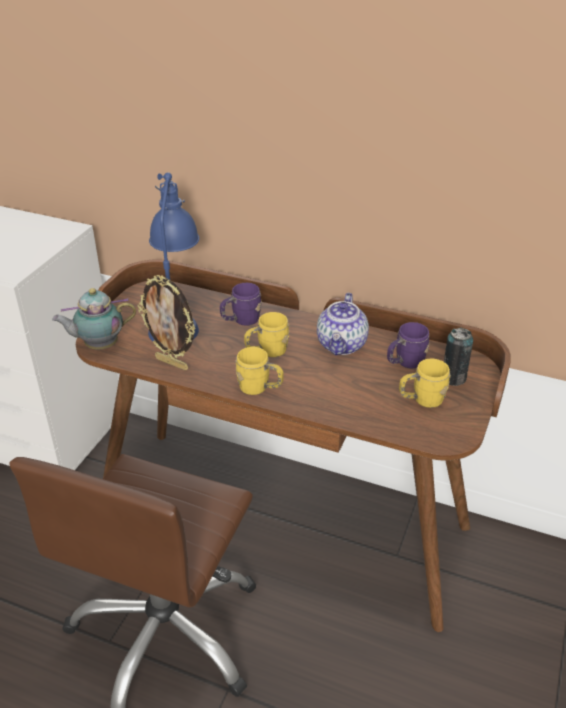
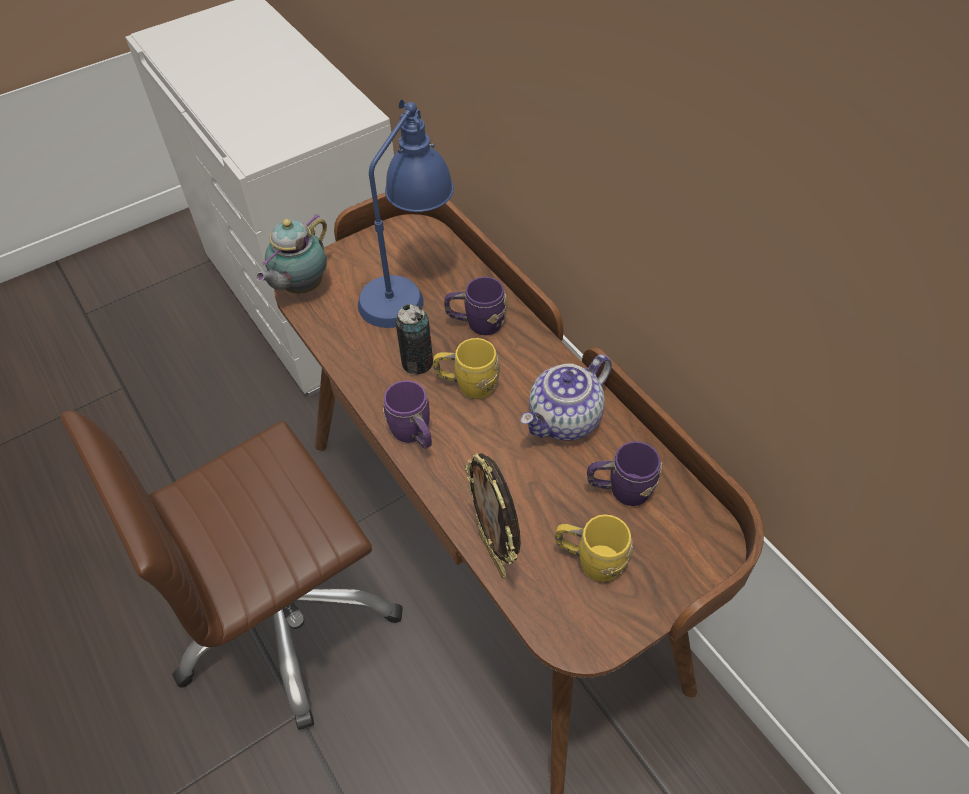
camera: 35 degrees right, 15 degrees up
teapot [52,288,136,349] -> teapot turned 75 degrees counterclockwise [255,214,327,294]
picture frame [137,275,196,371] -> picture frame moved to [465,453,521,579]
yellow mug [235,347,284,395] -> purple mug [383,380,432,449]
can [444,328,473,386] -> can moved to [396,304,433,375]

